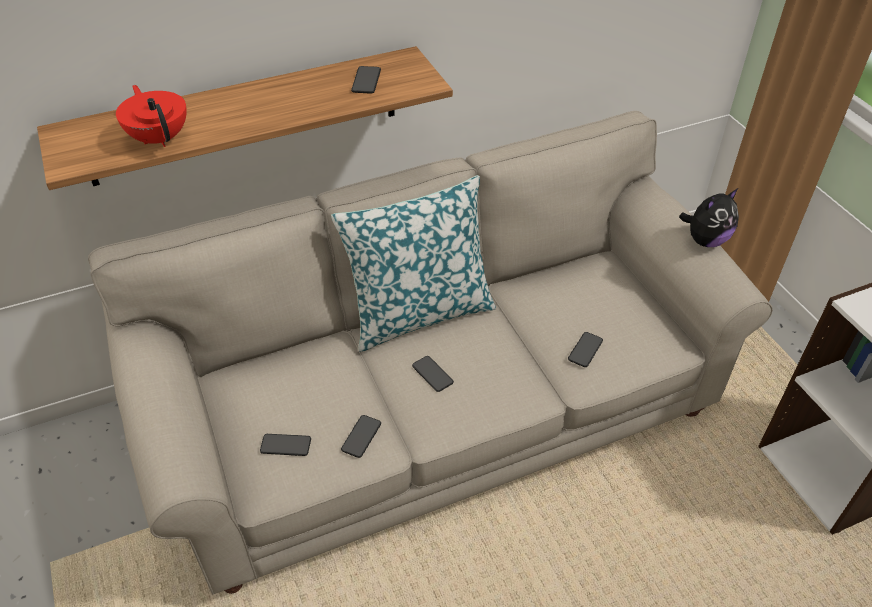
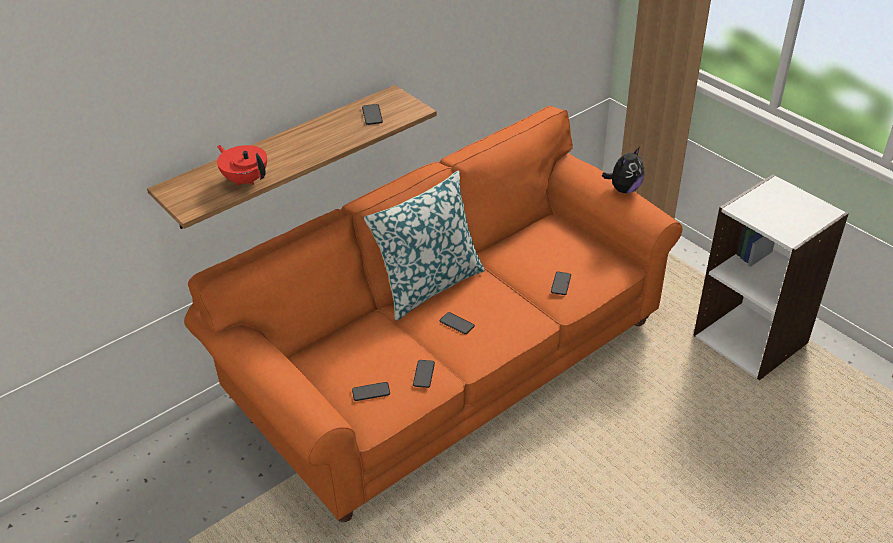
camera: 15 degrees left, 5 degrees down
beige sofa [88,111,773,594] -> orange sofa [184,106,682,522]

